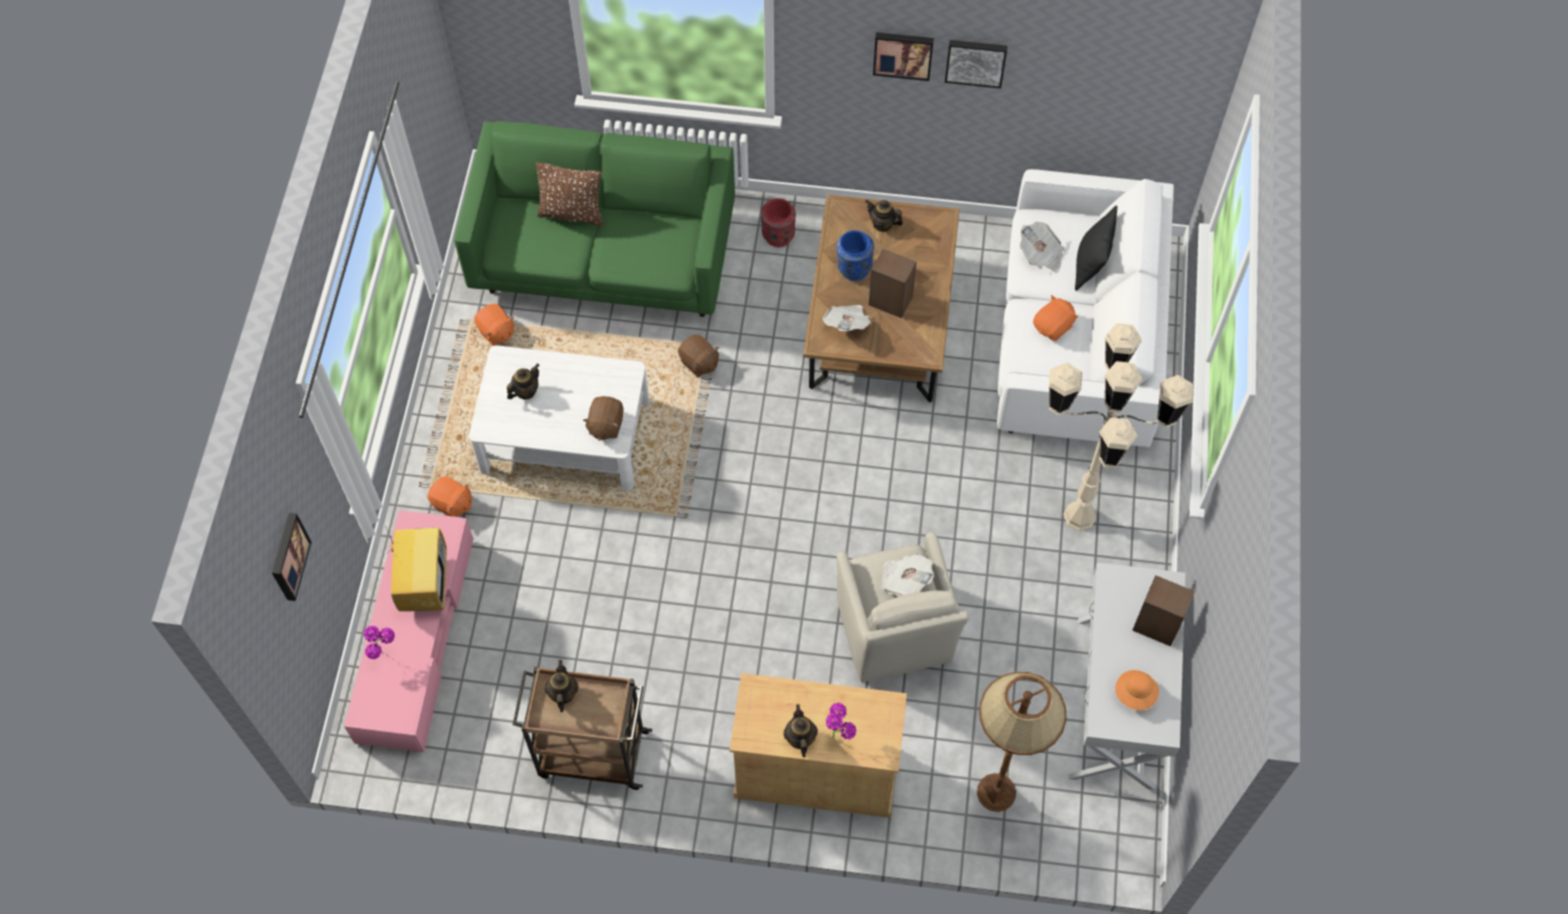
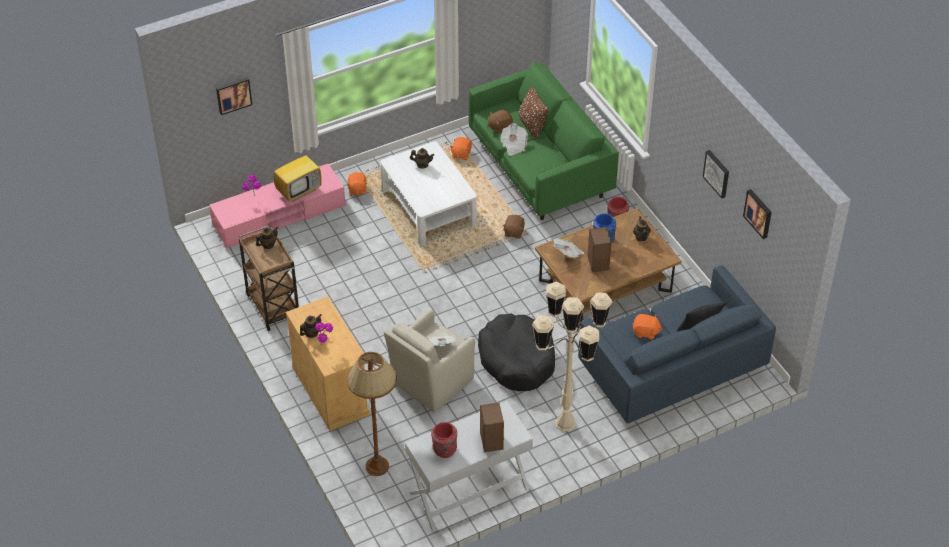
camera: 55 degrees right, 15 degrees down
brown plush toy [583,396,624,441] -> brown plush toy moved to [487,110,513,134]
picture [873,32,934,81] -> picture moved to [743,189,772,239]
white sofa [997,169,1174,447] -> blue sofa [578,265,776,423]
newspaper [1020,222,1065,273] -> newspaper moved to [500,123,528,156]
orange hat [1115,670,1159,710] -> red vase [431,422,457,458]
none -> black dog bed [478,314,555,391]

